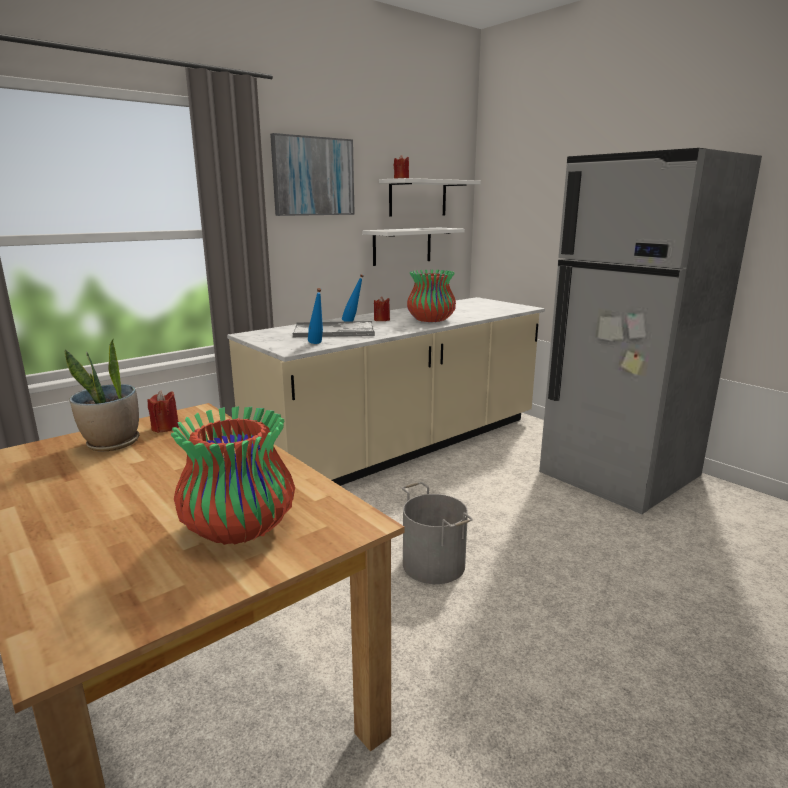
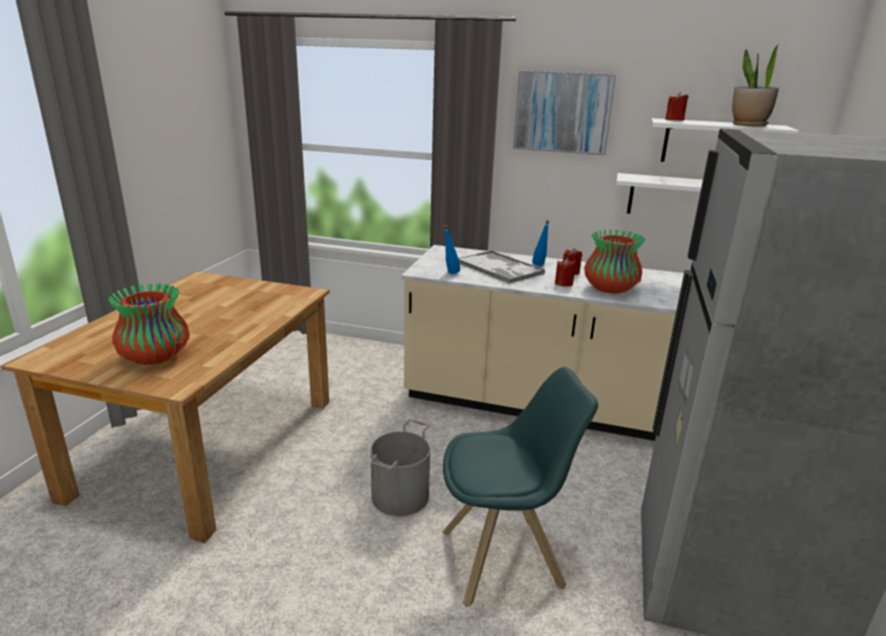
camera: 55 degrees right, 5 degrees up
potted plant [65,338,139,452] -> potted plant moved to [732,44,779,126]
red candle [147,391,179,433] -> red candle moved to [555,258,576,287]
none -> turquoise chair [442,367,598,607]

